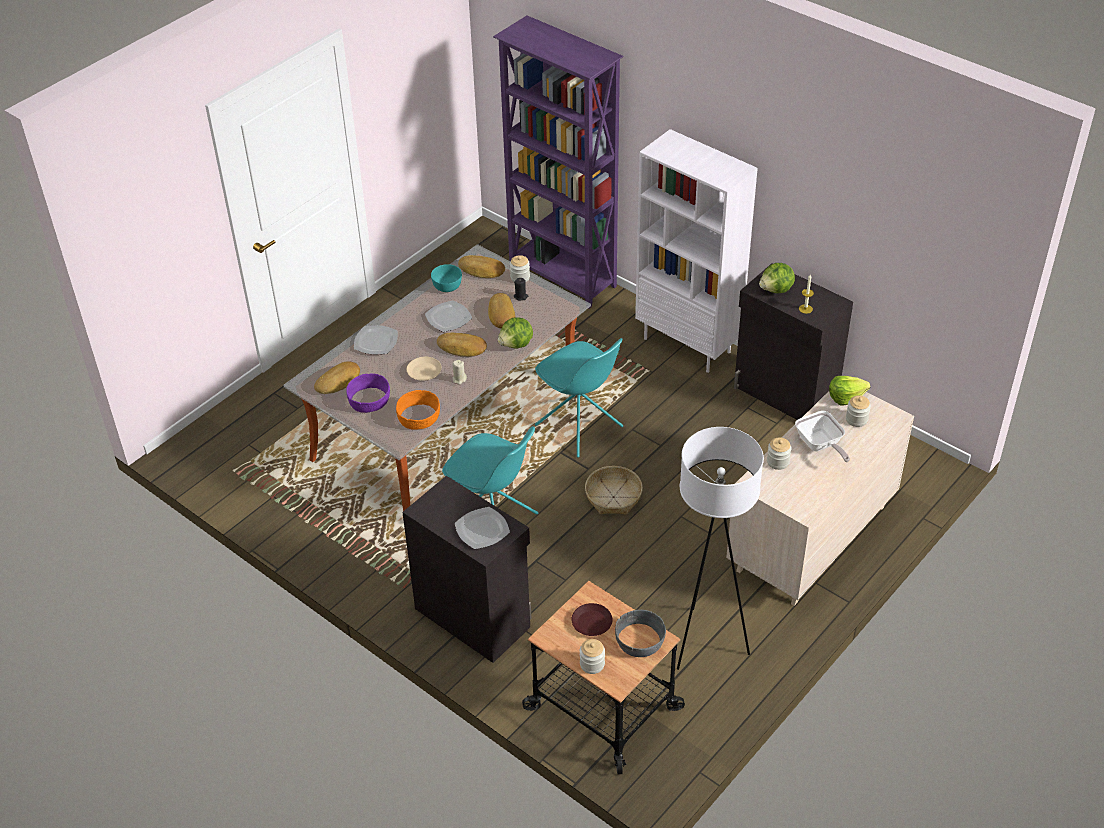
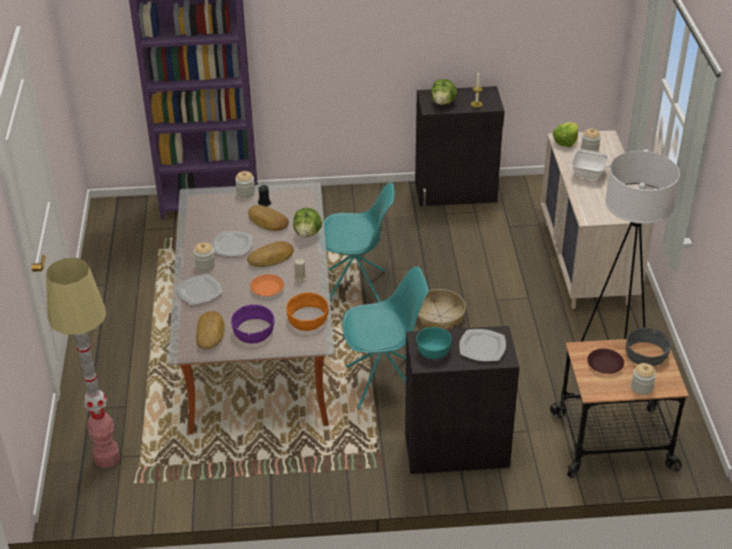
camera: 45 degrees left, 5 degrees down
beige plate [407,357,442,381] -> orange plate [250,274,284,297]
turquoise bowl [431,264,462,292] -> turquoise bowl moved to [416,327,452,359]
bread [458,255,505,278] -> none
white bookcase [635,129,758,373] -> none
jar [767,437,792,470] -> jar moved to [194,242,215,271]
none -> floor lamp [46,258,120,468]

